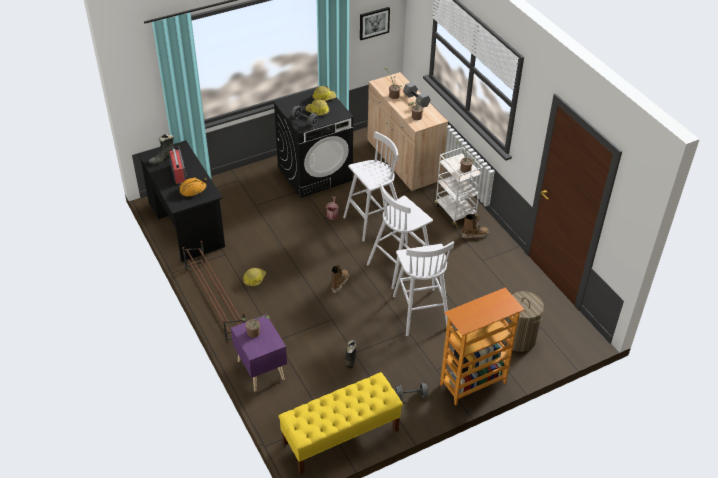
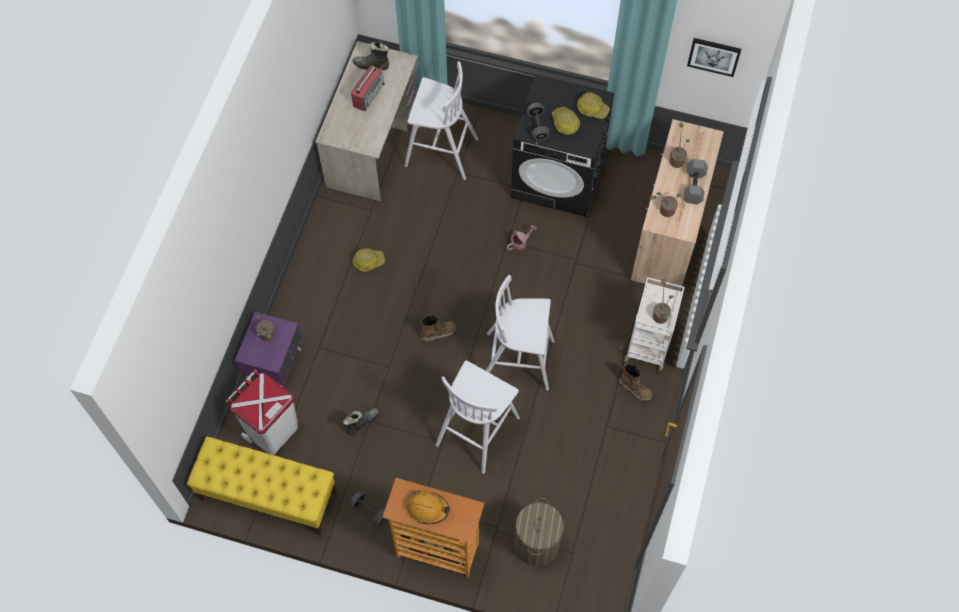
camera: 45 degrees right, 20 degrees up
black desk [138,140,225,262] -> beige desk [315,41,418,201]
orange hard hat [179,177,207,196] -> orange hard hat moved to [407,490,450,524]
brown shoe rack [182,241,245,344] -> none
white stool [343,131,398,242] -> white stool moved to [405,61,478,180]
none -> white trash can [226,370,298,455]

